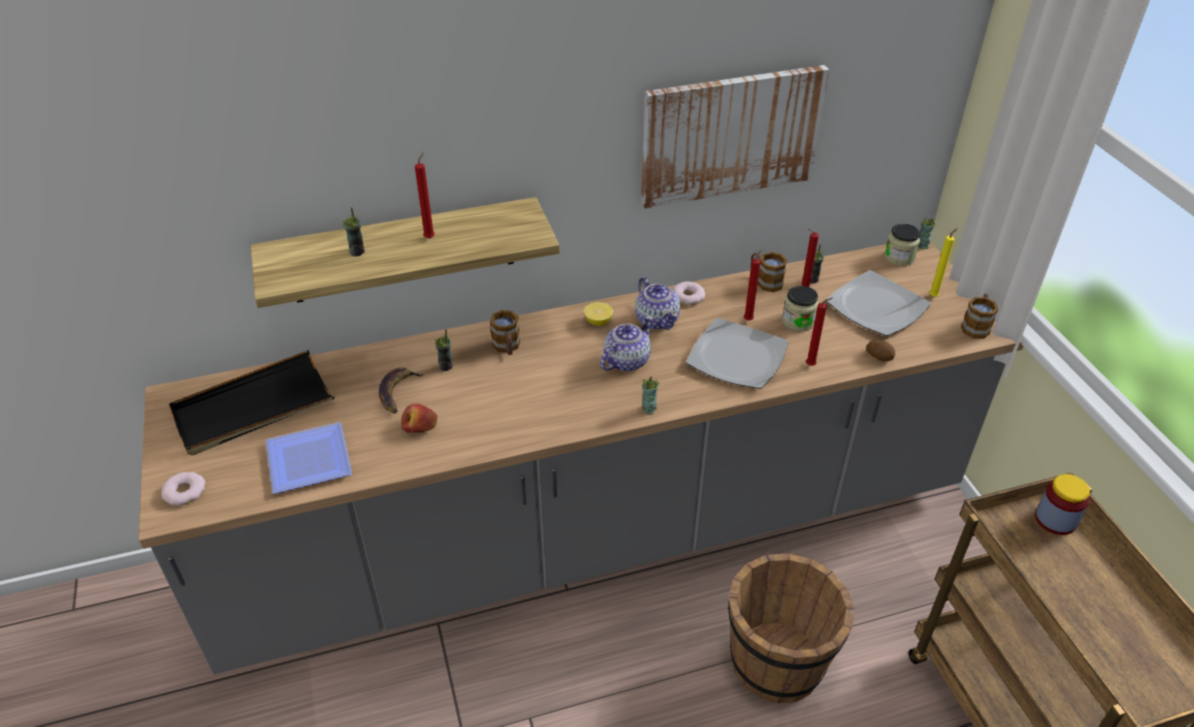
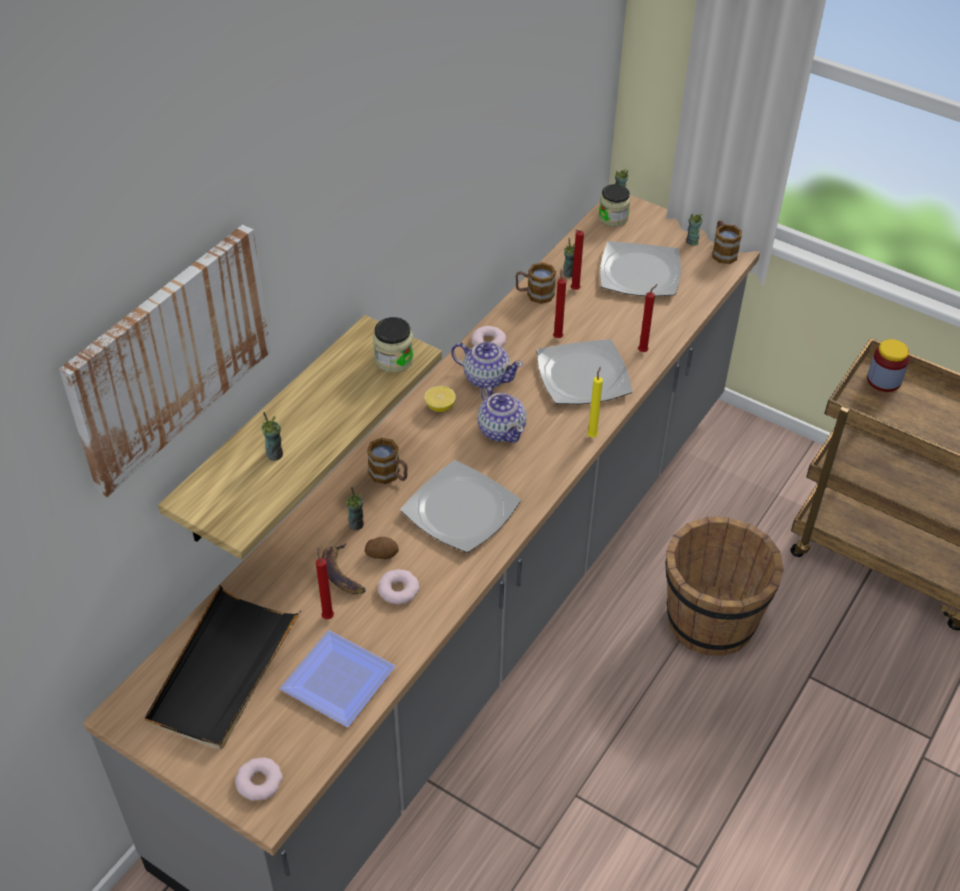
camera: 40 degrees left, 5 degrees up
apple [401,403,437,433] -> donut [378,569,419,604]
red candle [415,152,435,239] -> red candle moved to [316,547,334,619]
teapot [600,316,653,371] -> teapot turned 150 degrees clockwise [478,384,526,443]
picture [641,65,829,209] -> picture moved to [59,225,271,497]
cup [642,376,659,414] -> cup moved to [686,213,702,246]
jar [782,286,819,332] -> jar moved to [373,317,414,373]
potato [866,339,895,362] -> potato moved to [365,537,399,559]
yellow candle [929,228,958,297] -> yellow candle moved to [587,367,603,437]
none -> plate [401,460,521,553]

